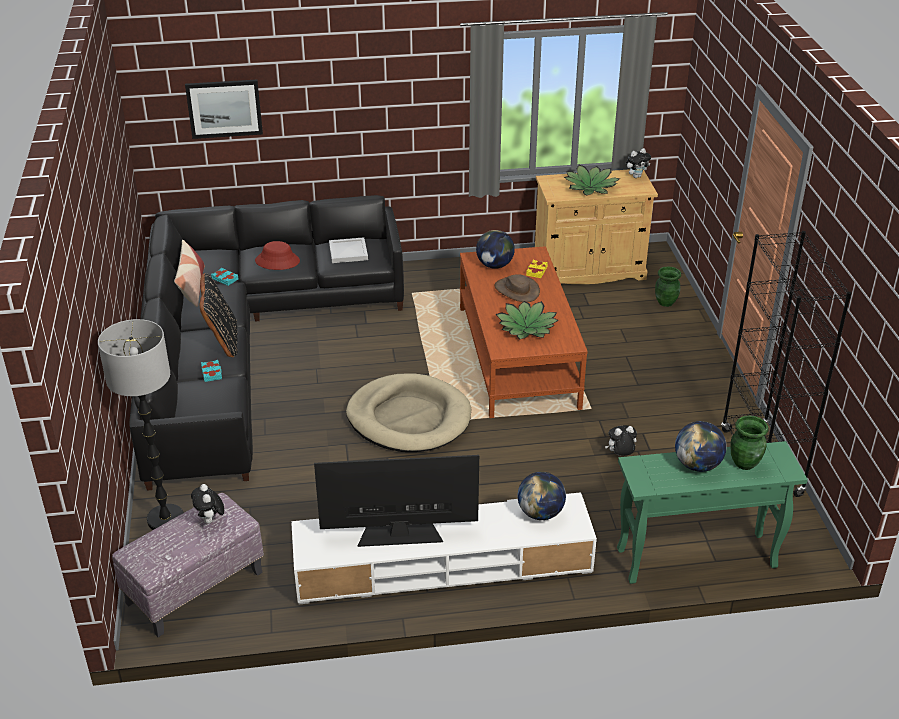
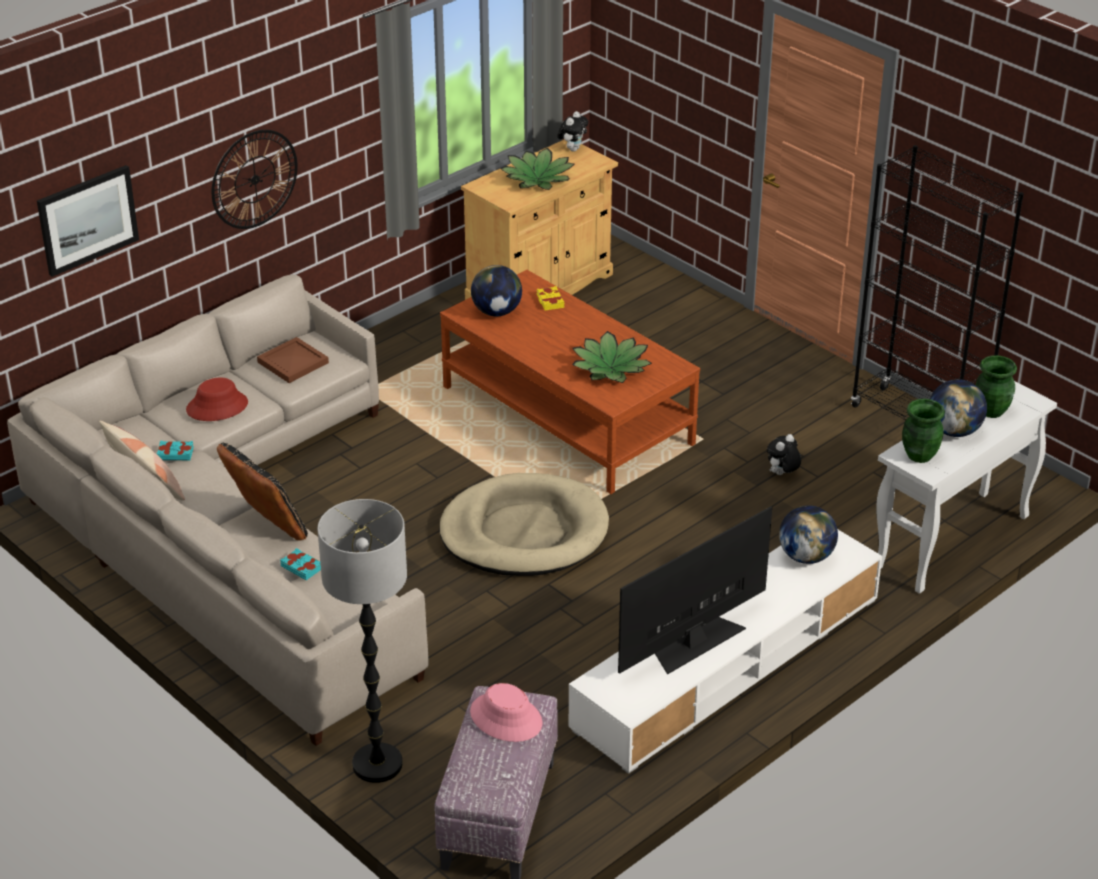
camera: 35 degrees left, 0 degrees up
black sofa [129,195,404,491] -> beige sofa [7,275,429,746]
plush toy [191,484,224,524] -> pink hat [470,683,543,742]
white tray [329,237,368,263] -> brown tray [257,337,329,383]
brown hat [494,274,540,302] -> none
green console table [617,441,808,584] -> white console table [876,381,1057,594]
green vase [655,266,681,307] -> green vase moved to [902,399,945,463]
none -> wall clock [212,130,298,229]

